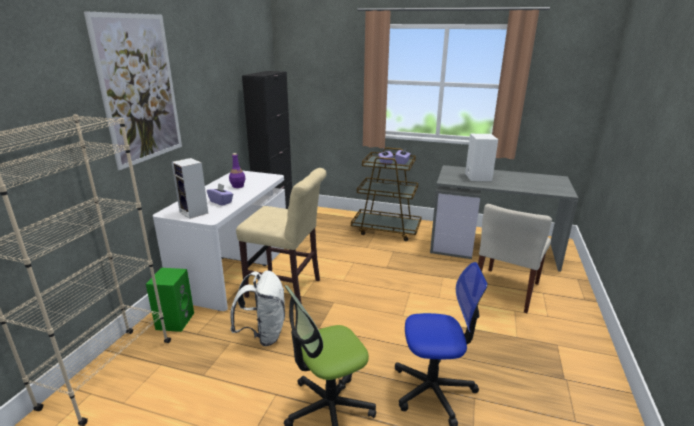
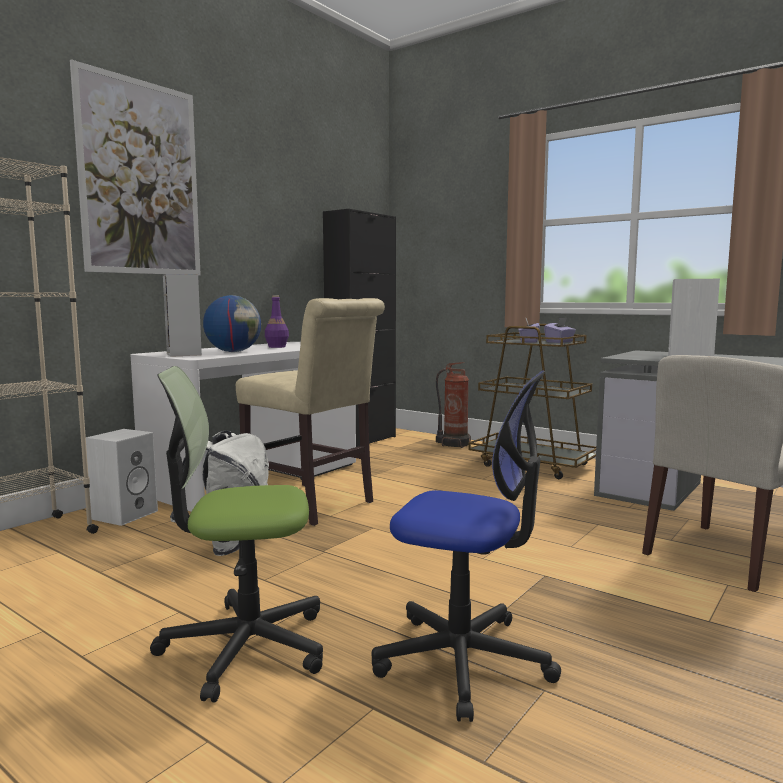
camera: 20 degrees right, 15 degrees down
green speaker [146,268,194,332] -> white speaker [86,429,158,526]
purple tissue box [207,183,233,206] -> globe [203,295,261,352]
none -> fire extinguisher [436,362,471,448]

